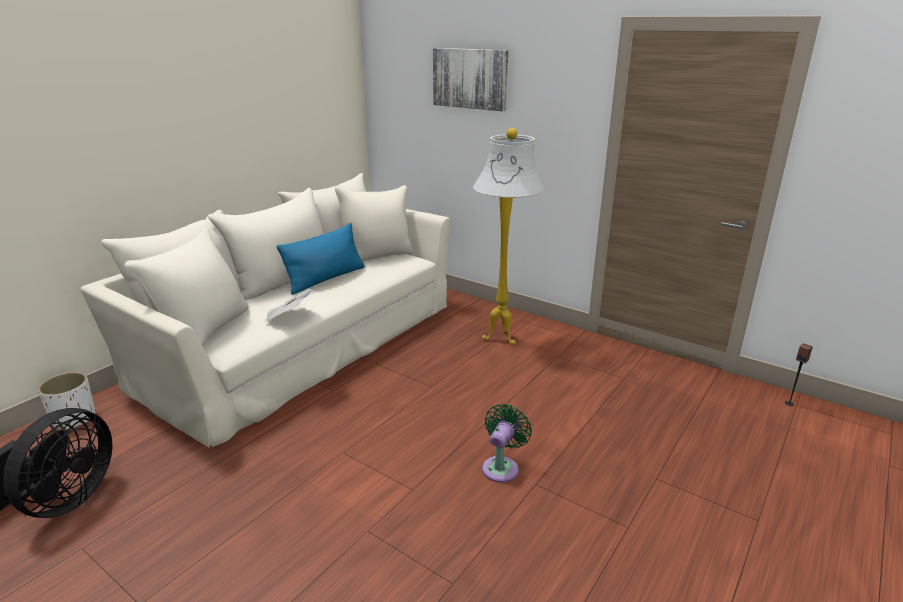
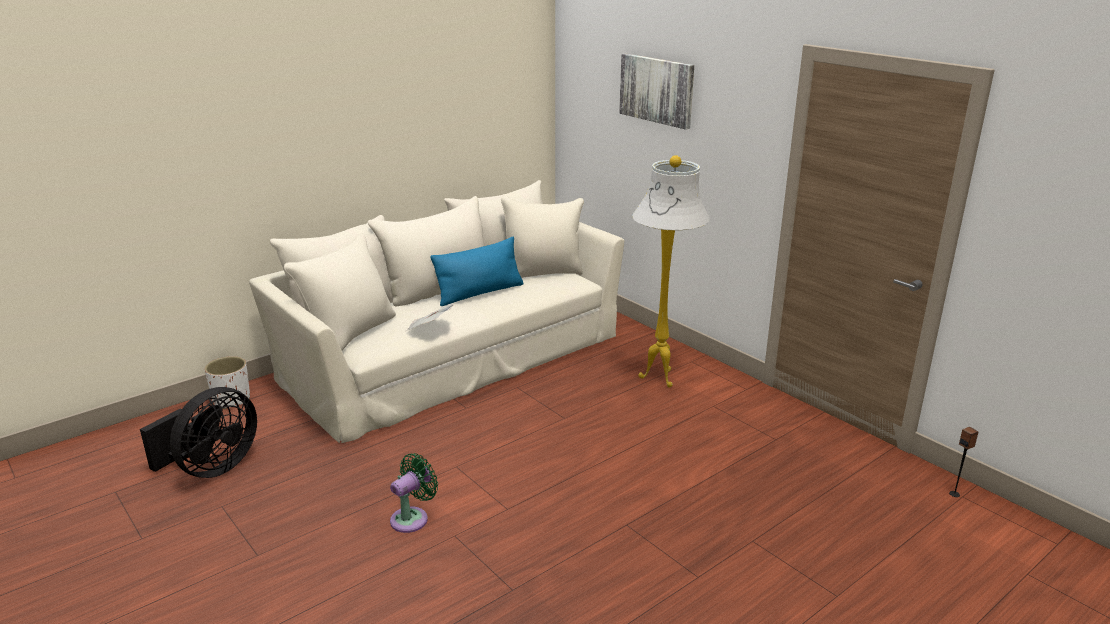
camera: 15 degrees right, 0 degrees up
green fan [482,404,532,483] -> green fan moved to [390,453,438,533]

